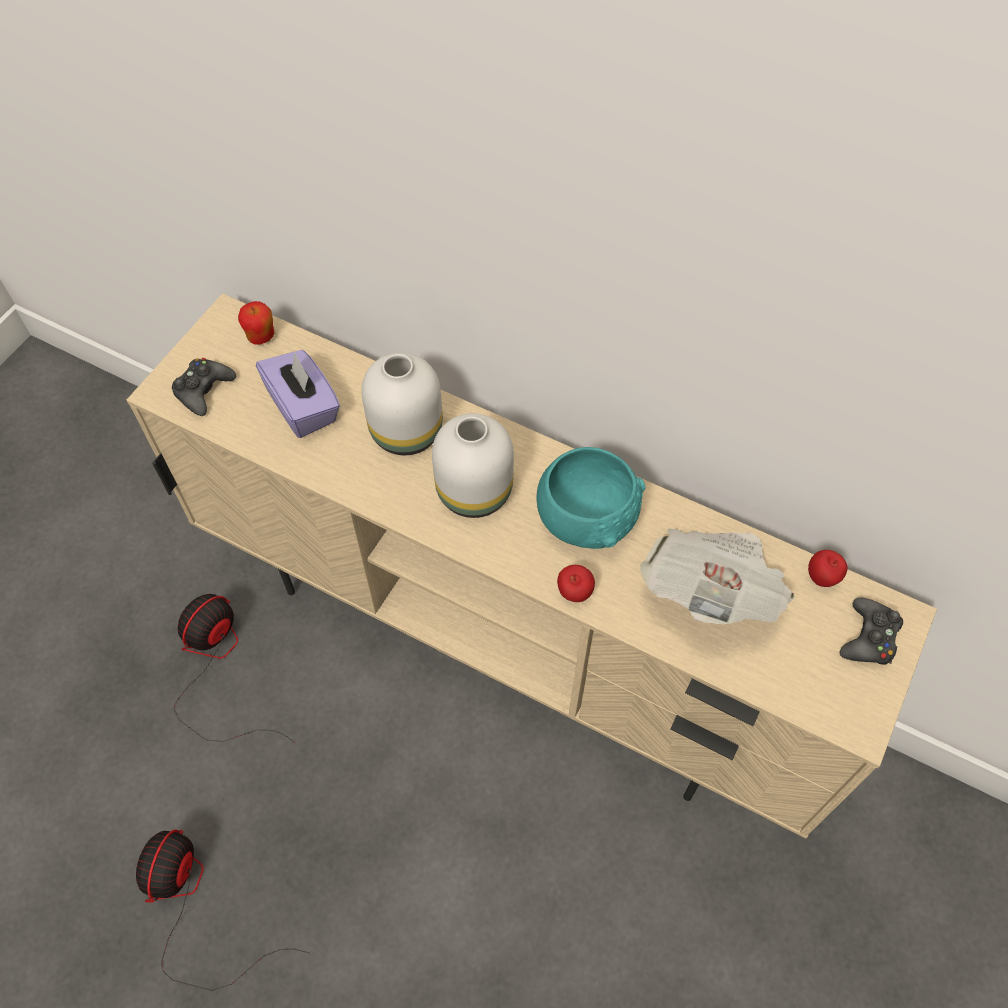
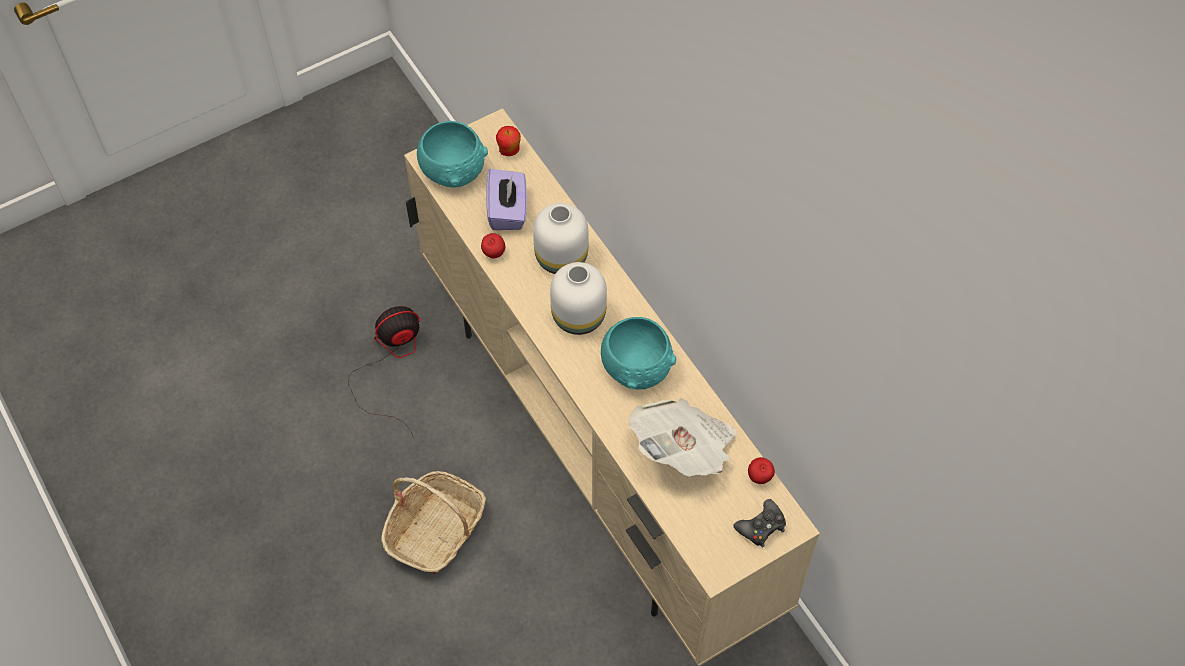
camera: 30 degrees right, 0 degrees up
fan [136,829,309,991] -> none
black game controller [172,358,236,416] -> turquoise bowl [417,121,488,188]
apple [557,565,595,602] -> apple moved to [481,233,505,258]
none -> basket [381,471,486,575]

